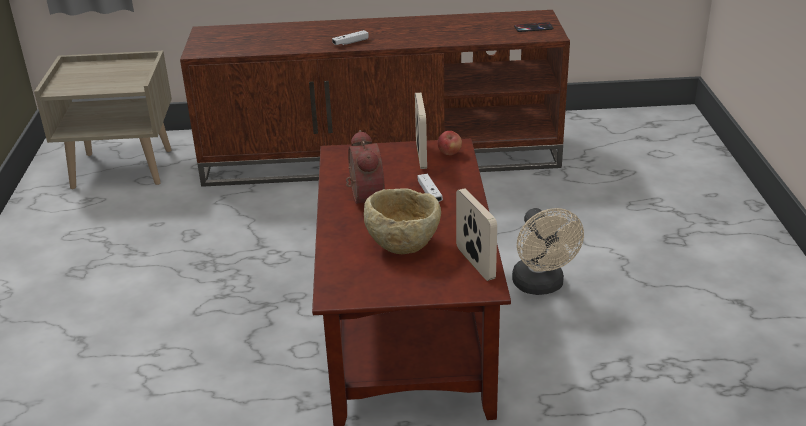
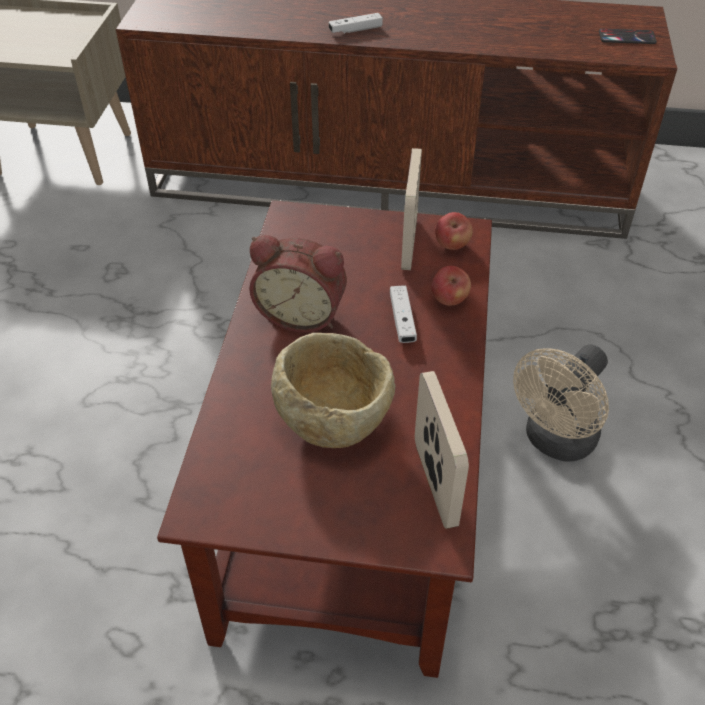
camera: 10 degrees right, 15 degrees up
alarm clock [346,130,385,204] -> alarm clock turned 105 degrees clockwise [249,235,347,333]
beige fan [512,208,584,295] -> beige fan turned 45 degrees clockwise [513,344,609,462]
none -> apple [431,266,471,306]

